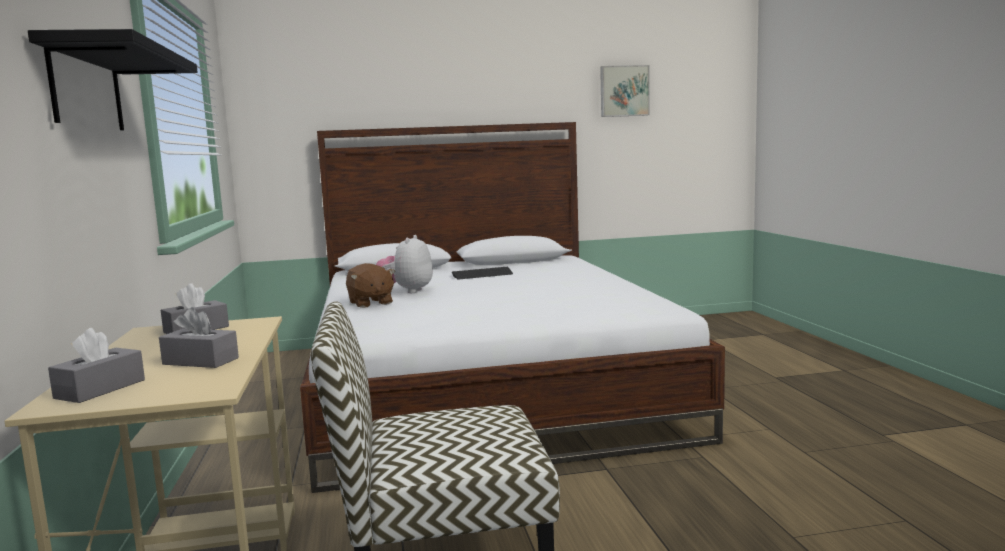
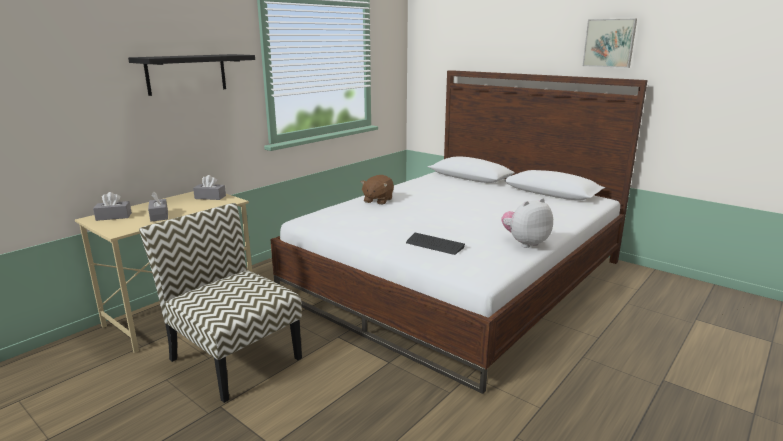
camera: 50 degrees right, 10 degrees up
plush toy [376,235,433,293] -> plush toy moved to [501,198,553,248]
keyboard [452,267,513,279] -> keyboard moved to [406,233,465,255]
picture [600,65,650,117] -> picture moved to [583,19,637,68]

